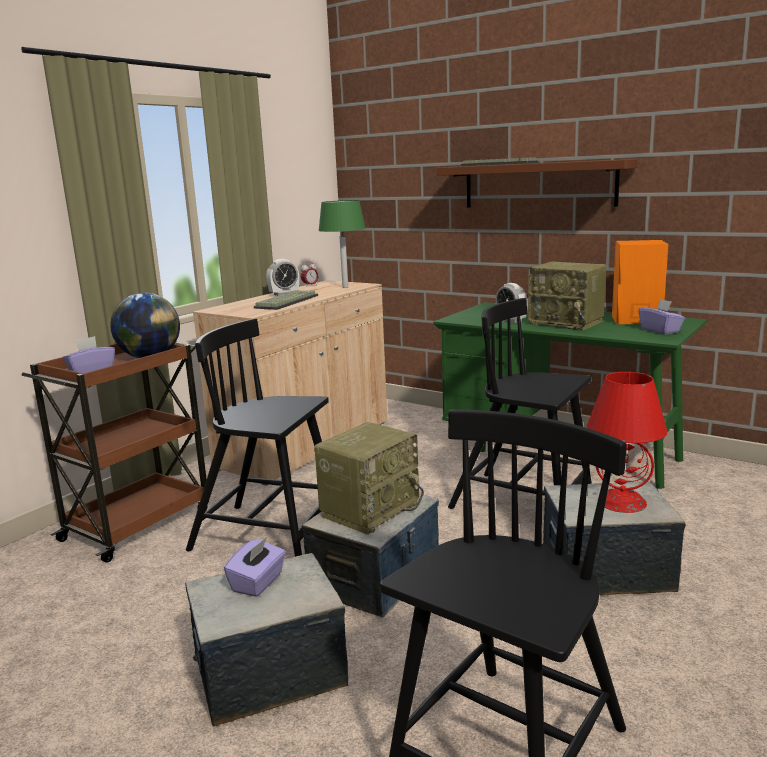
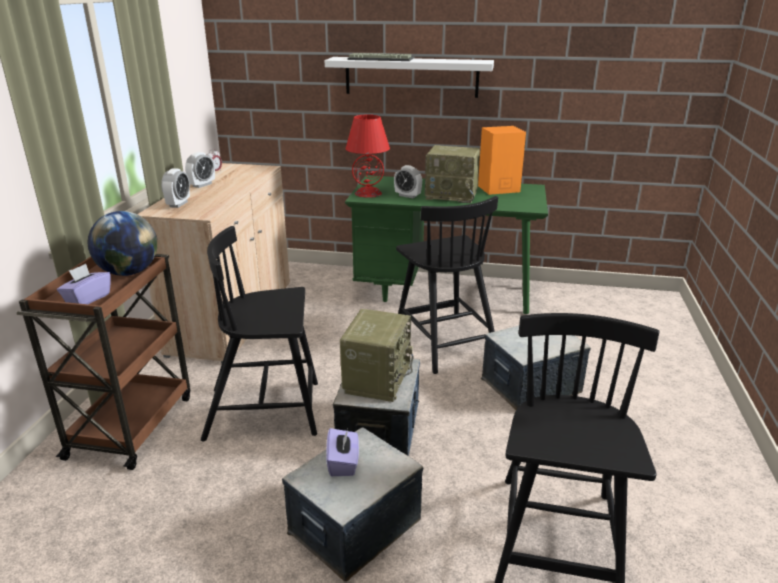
camera: 25 degrees left, 10 degrees up
keyboard [254,290,318,310] -> none
green table lamp [318,200,366,288] -> none
brown shelf [436,159,638,208] -> white shelf [325,57,494,98]
black chair [448,298,592,509] -> black chair turned 120 degrees counterclockwise [396,196,498,374]
red table lamp [587,372,667,513] -> red table lamp moved to [345,114,390,198]
purple tissue box [639,299,685,335] -> none
none -> alarm clock [161,168,190,208]

